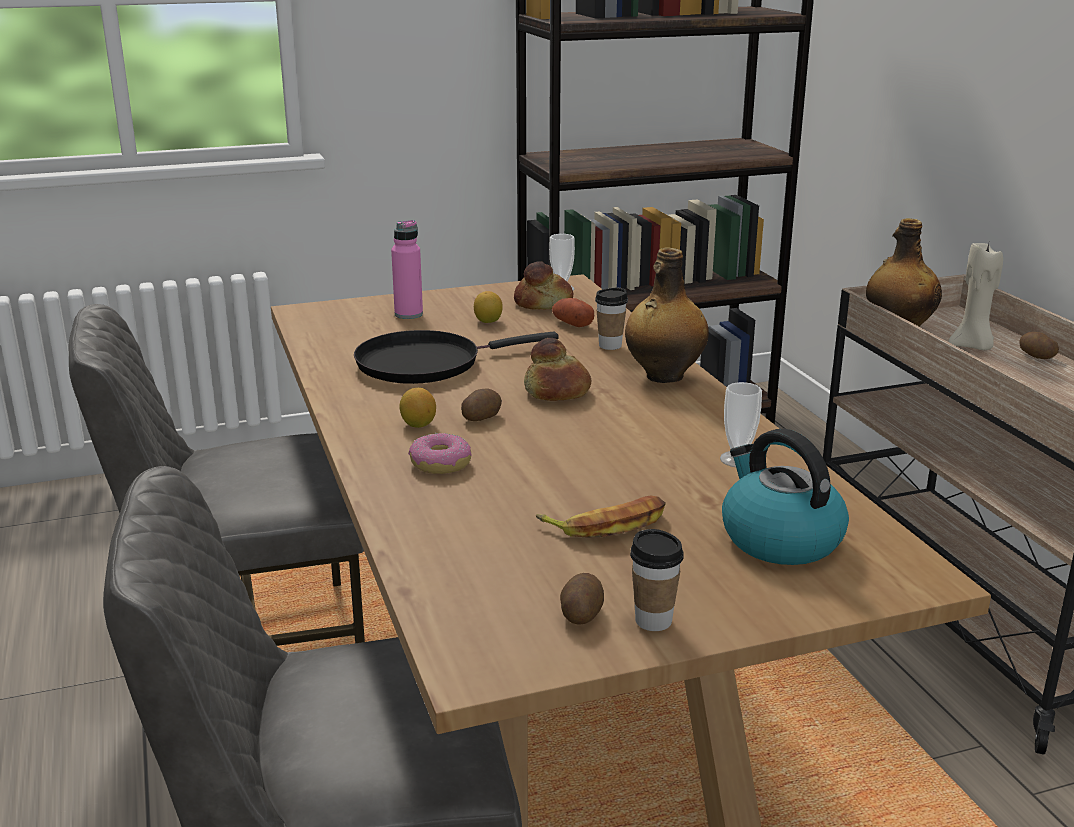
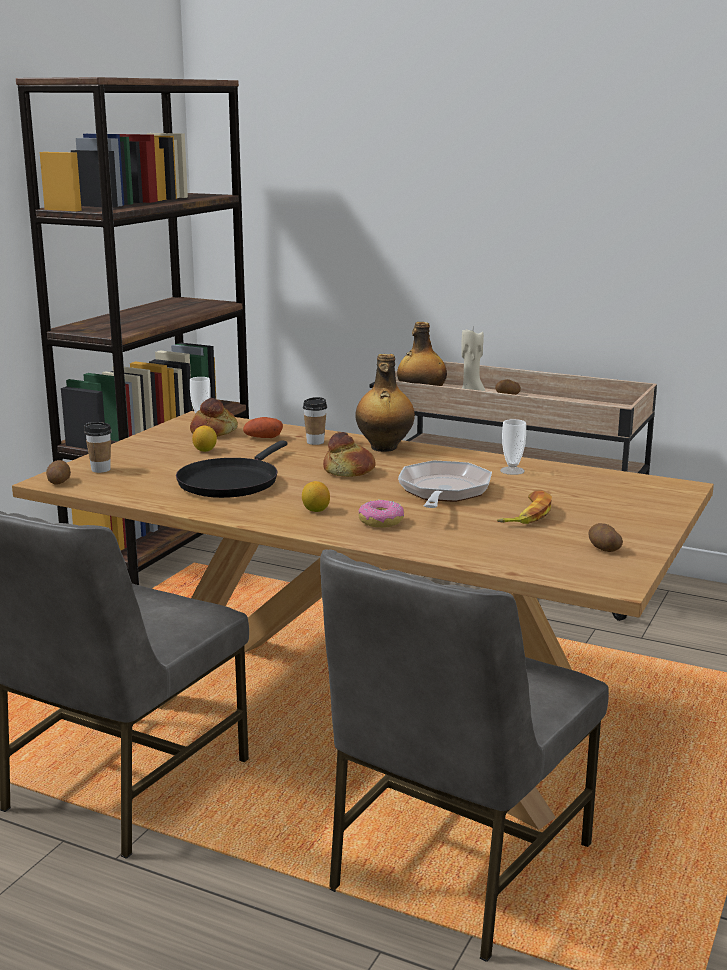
camera: 45 degrees left, 5 degrees down
pink bottle [391,220,423,319] -> none
potato [461,388,502,421] -> potato moved to [46,460,71,485]
cup [630,529,684,631] -> cup moved to [84,422,112,473]
kettle [722,428,849,565] -> none
none -> frying pan [398,460,492,508]

